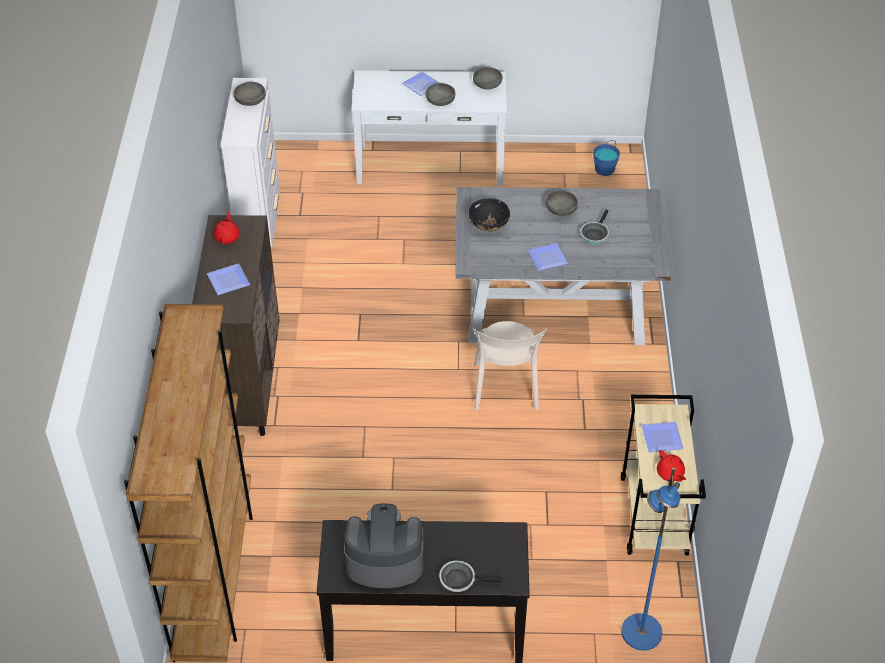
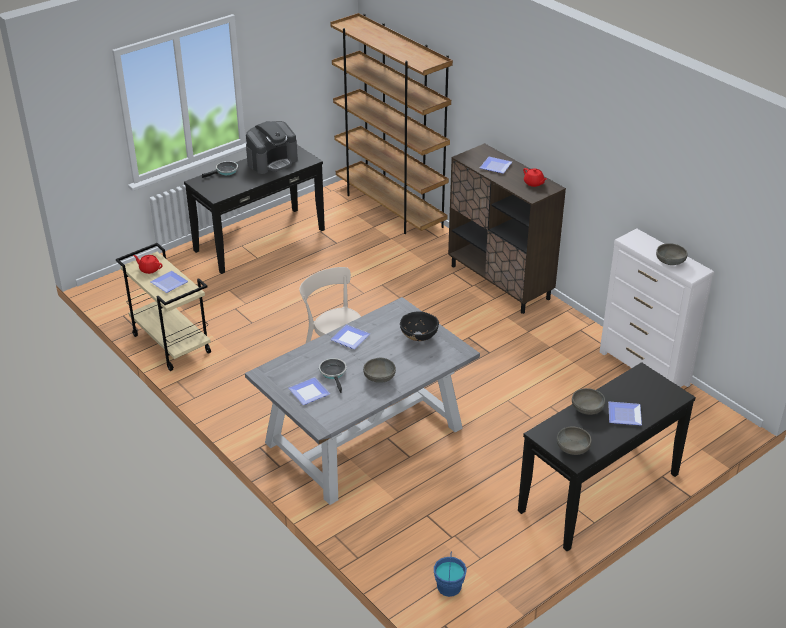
camera: 140 degrees right, 10 degrees down
white console table [351,71,507,186] -> black console table [518,362,696,551]
blue floor lamp [621,467,681,650] -> none
none -> plate [288,377,330,405]

